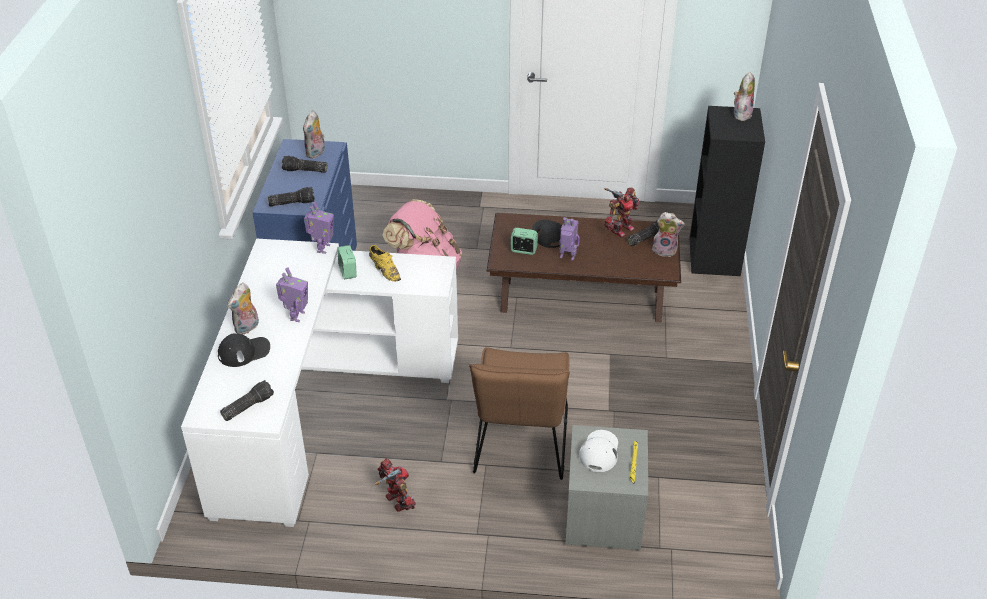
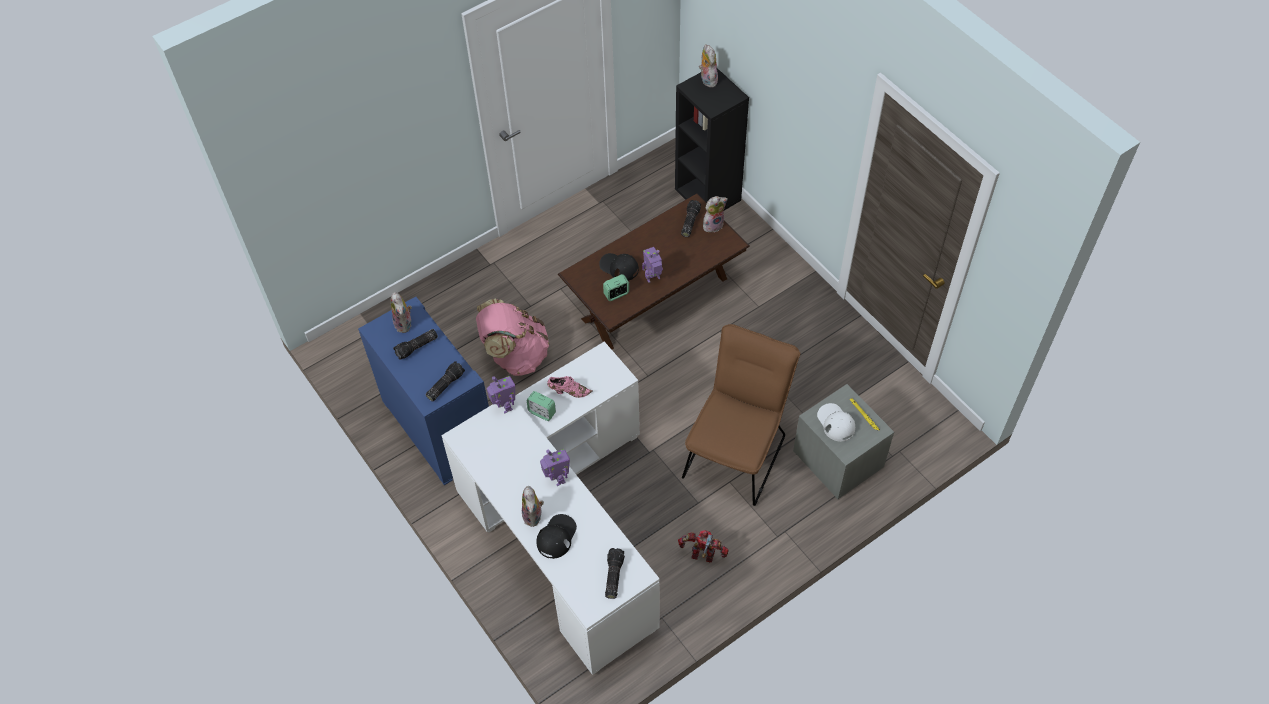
camera: 40 degrees left, 15 degrees up
yellow shoe [369,245,401,281] -> pink shoe [547,376,593,398]
brown chair [469,347,570,480] -> brown chair turned 120 degrees counterclockwise [682,324,801,506]
toy robot [604,188,640,238] -> none

